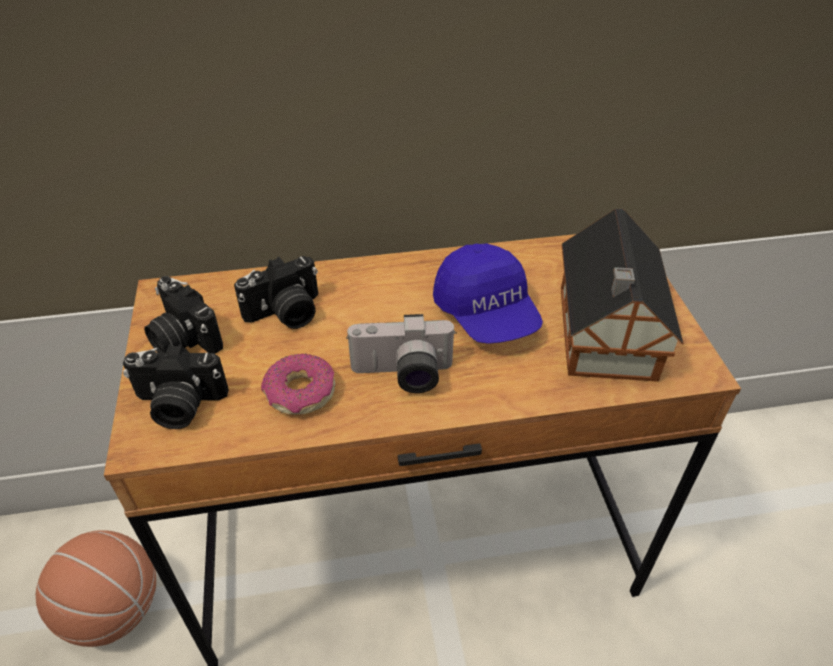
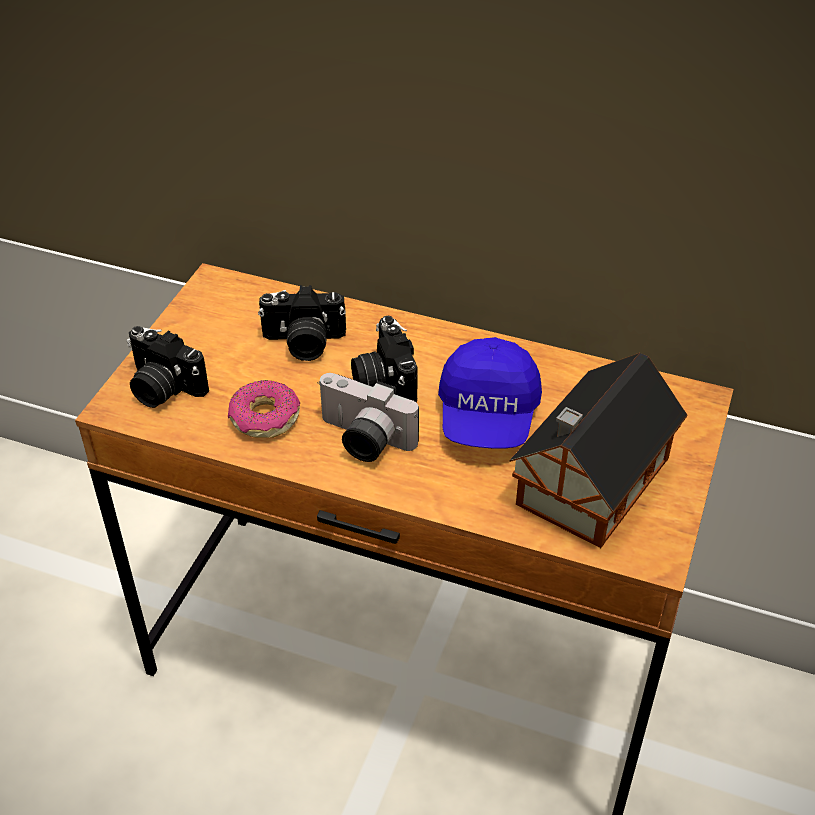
camera: 30 degrees right, 0 degrees up
basketball [36,530,156,647] -> none
camera [144,276,223,354] -> camera moved to [351,316,418,403]

